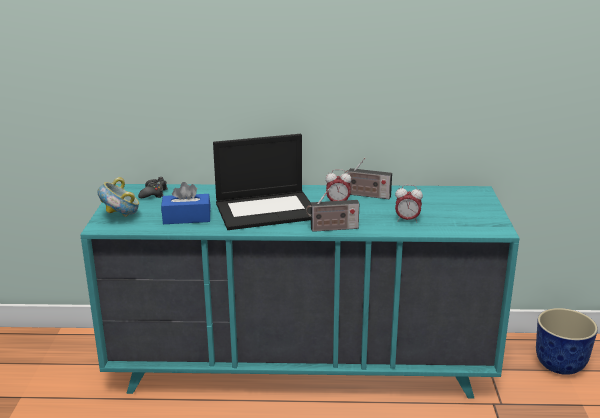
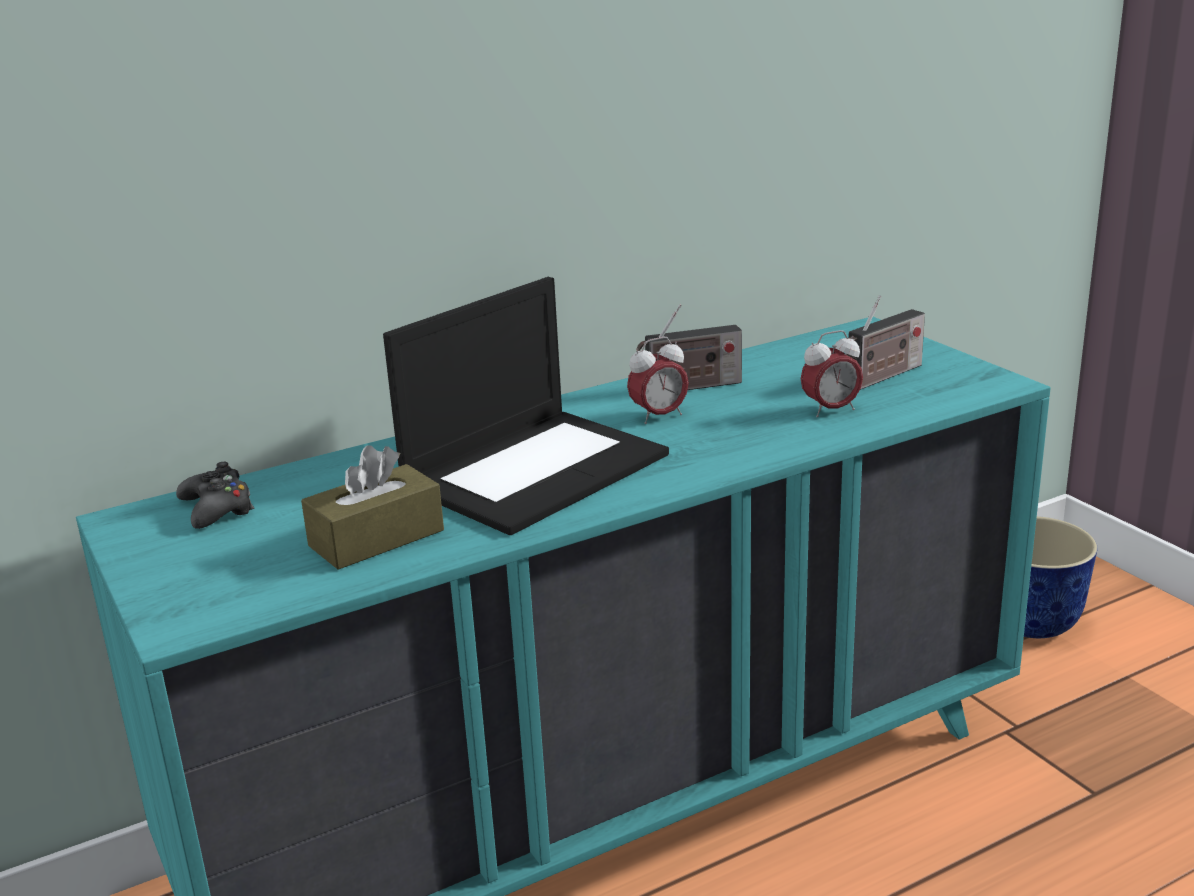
camera: 30 degrees left, 0 degrees up
bowl [97,177,140,217] -> none
blue tissue box [161,182,210,224] -> brown tissue box [301,445,444,570]
radio [306,189,359,232] -> radio moved to [846,295,925,390]

